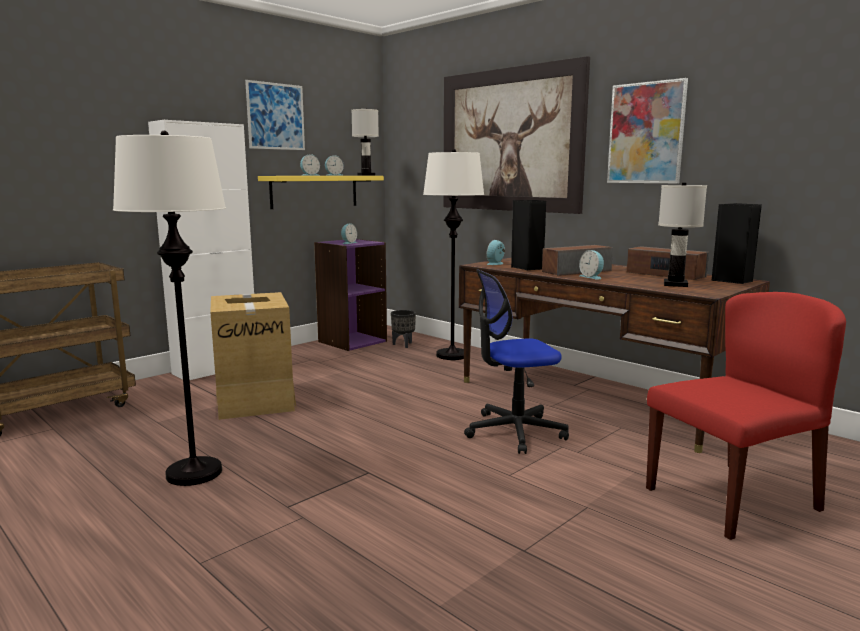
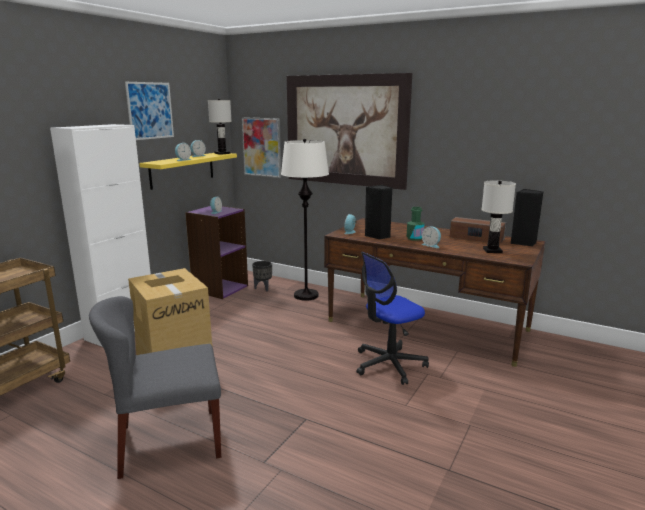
camera: 15 degrees left, 5 degrees up
white floor lamp [113,131,226,486] -> grey chair [89,296,221,479]
speaker [542,245,613,276] -> green bottle [407,207,424,241]
picture [607,78,688,184] -> picture moved to [242,117,281,178]
red chair [646,292,846,540] -> none

